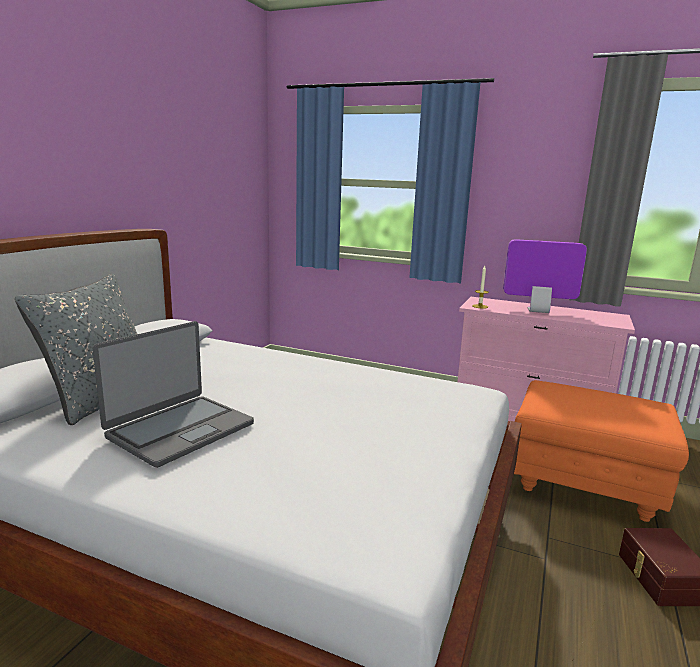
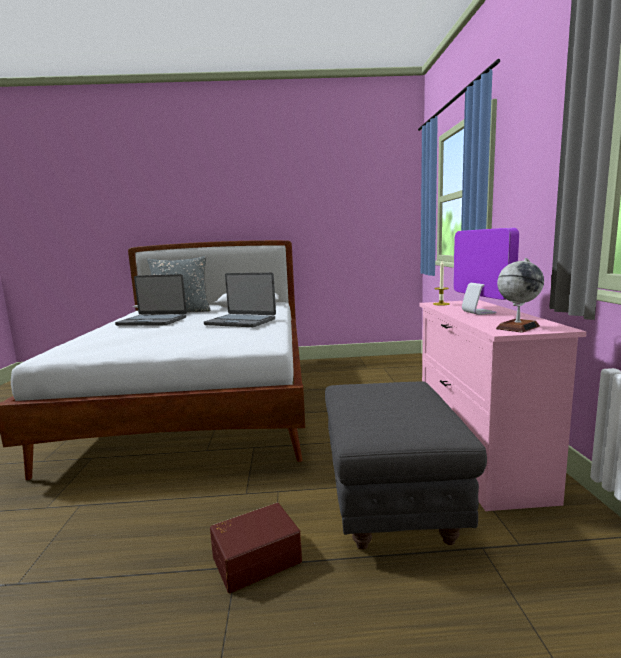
camera: 65 degrees right, 5 degrees down
orange ottoman [514,380,689,522] -> grey ottoman [325,381,487,550]
none -> laptop [204,273,276,327]
none -> globe [496,258,544,333]

